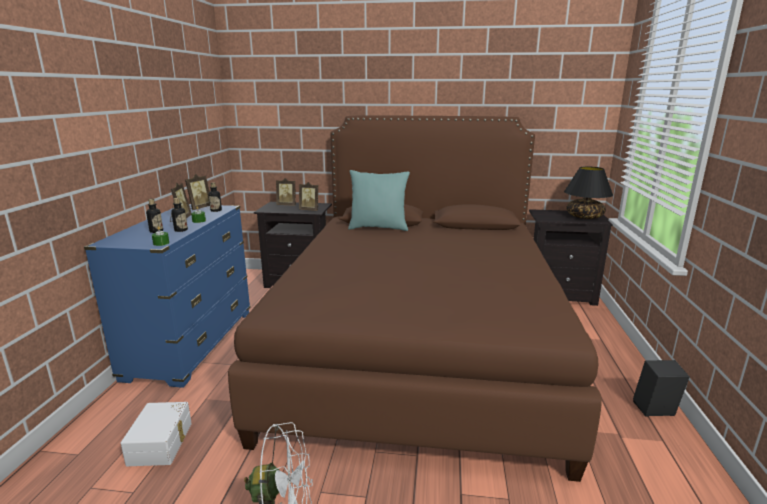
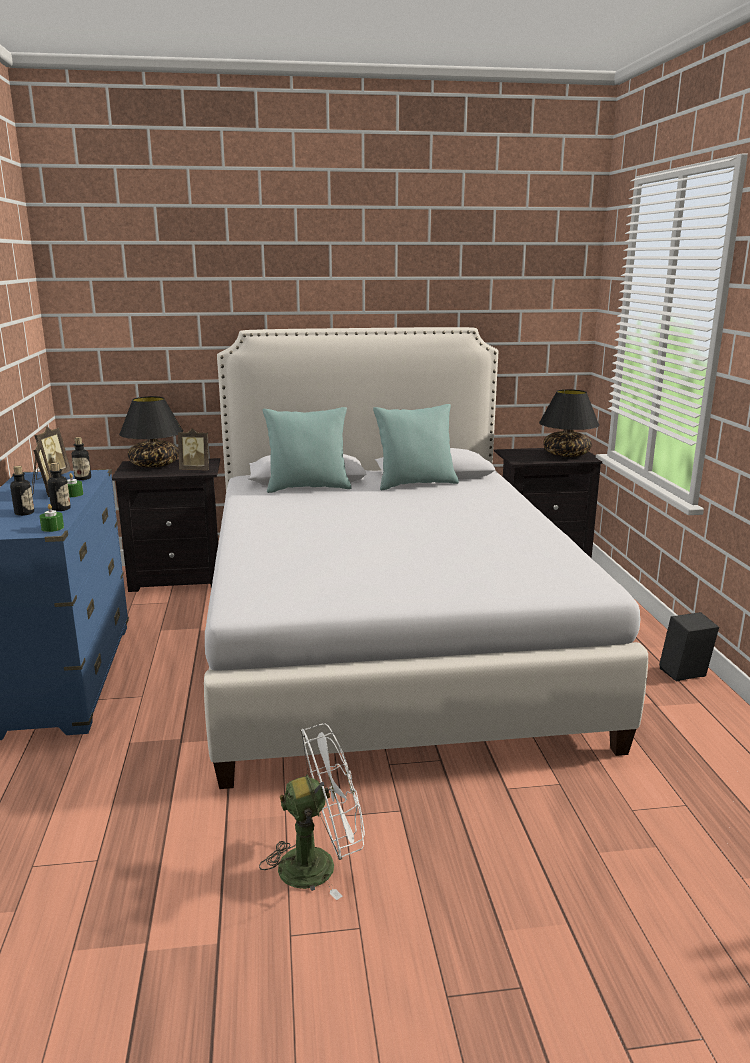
camera: 15 degrees left, 0 degrees up
white storage box [121,402,192,466] -> none
brown bed [228,115,602,482] -> white bed [204,327,648,789]
picture frame [276,178,296,206] -> black table lamp [119,396,183,468]
none -> turquoise pillow [373,404,459,490]

